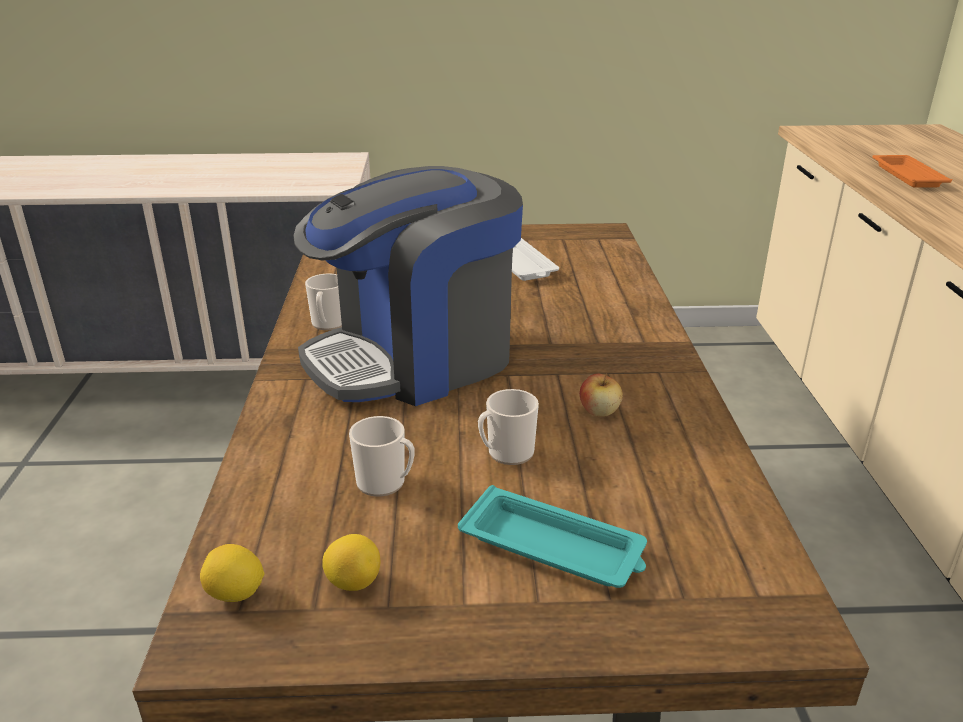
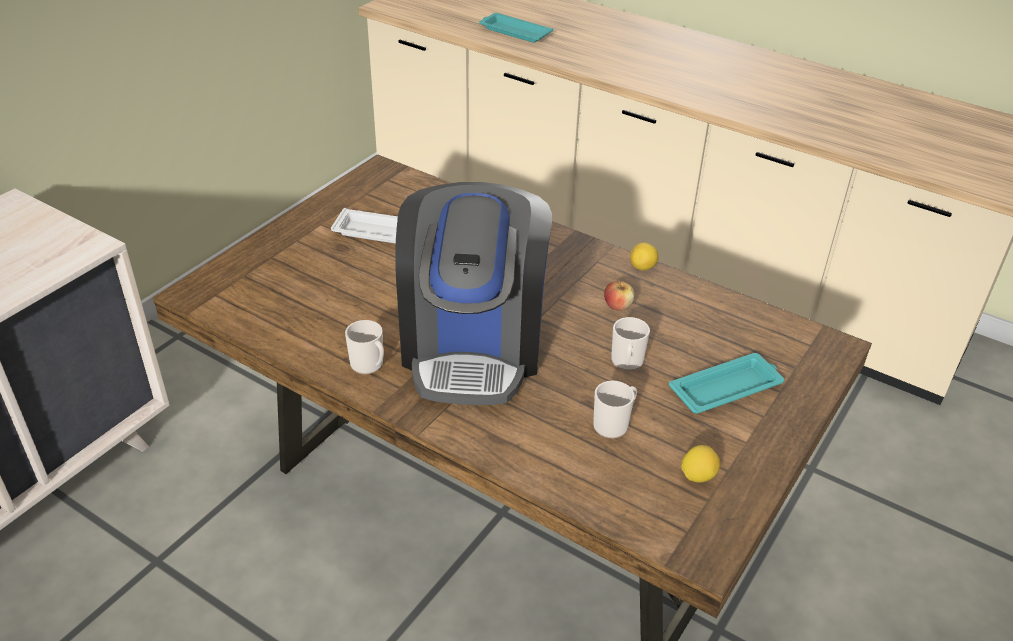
camera: 55 degrees left, 10 degrees up
lemon [200,544,265,602] -> lemon moved to [630,243,659,270]
orange tray [872,155,952,188] -> turquoise tray [479,13,553,43]

